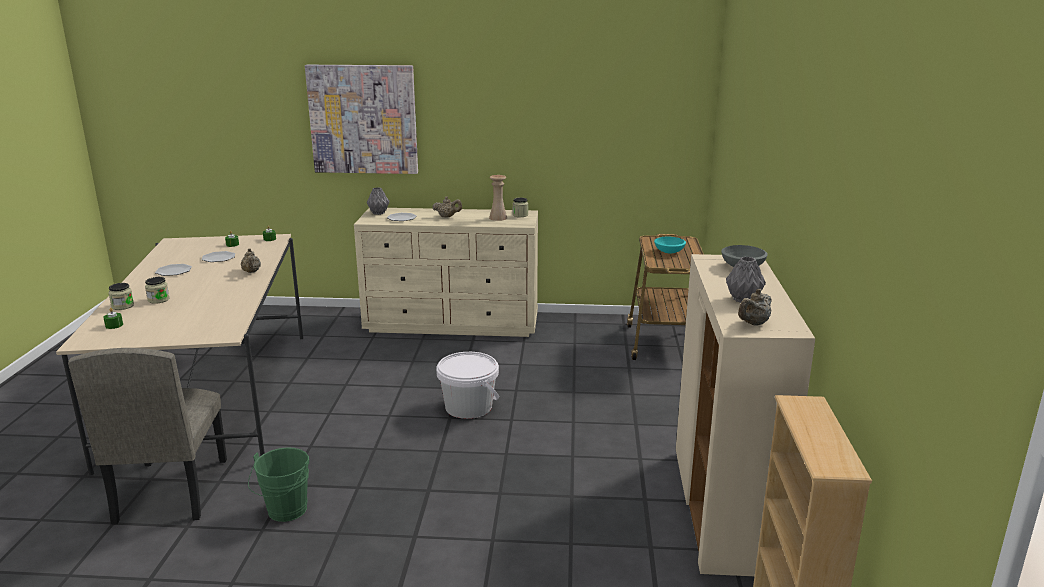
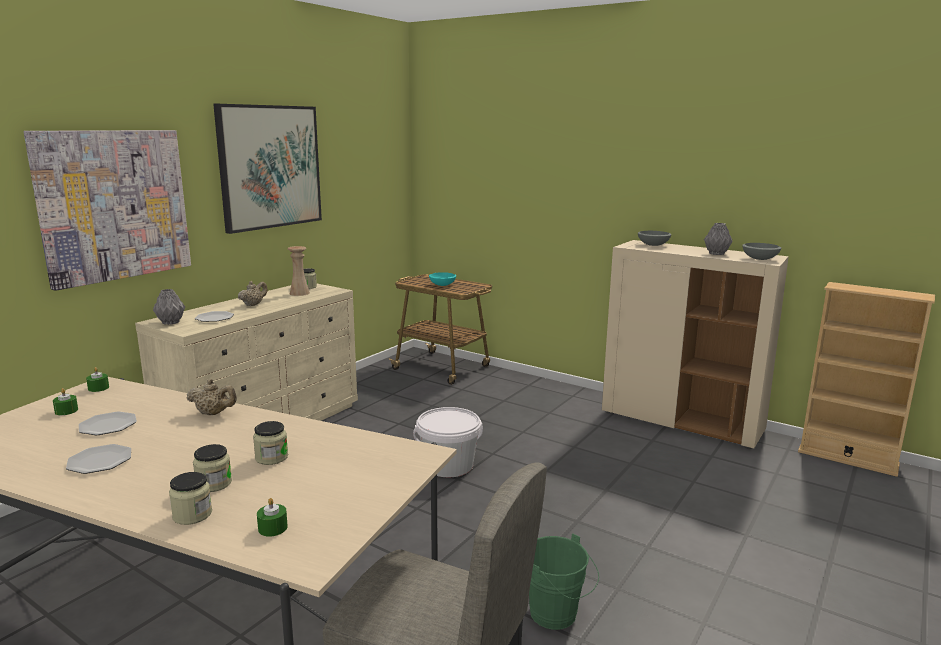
camera: 60 degrees left, 5 degrees down
beige teapot [738,289,771,326] -> grey bowl [742,243,781,260]
none -> picture [213,104,322,234]
none -> jar [253,421,288,465]

